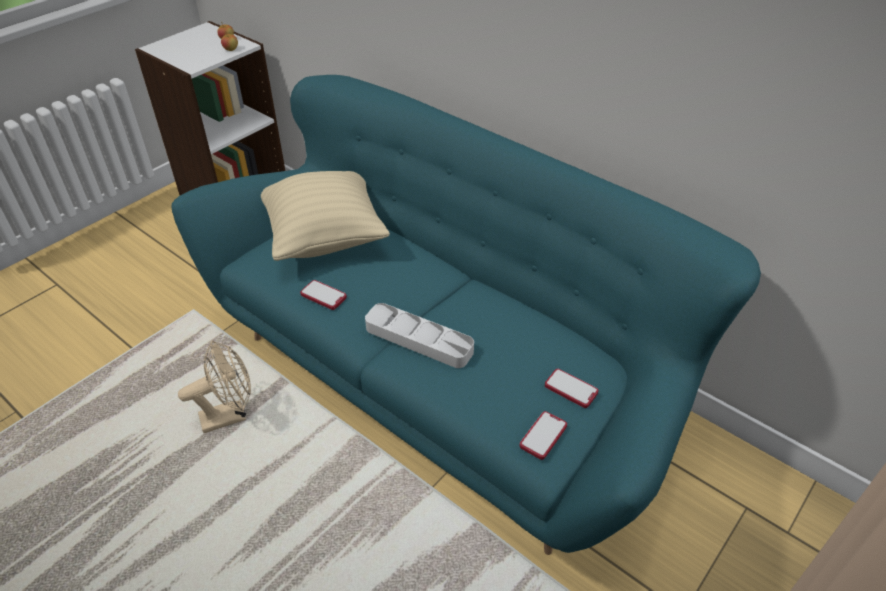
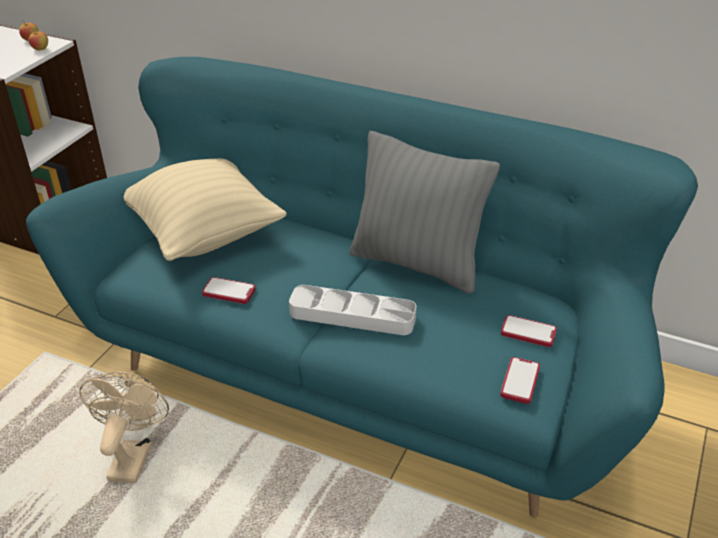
camera: 15 degrees left, 5 degrees down
beige fan [178,341,251,433] -> beige fan turned 45 degrees counterclockwise [79,371,169,483]
none -> grey pillow [349,131,500,294]

